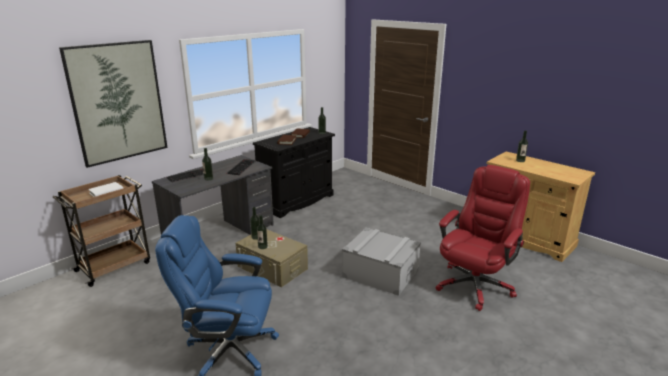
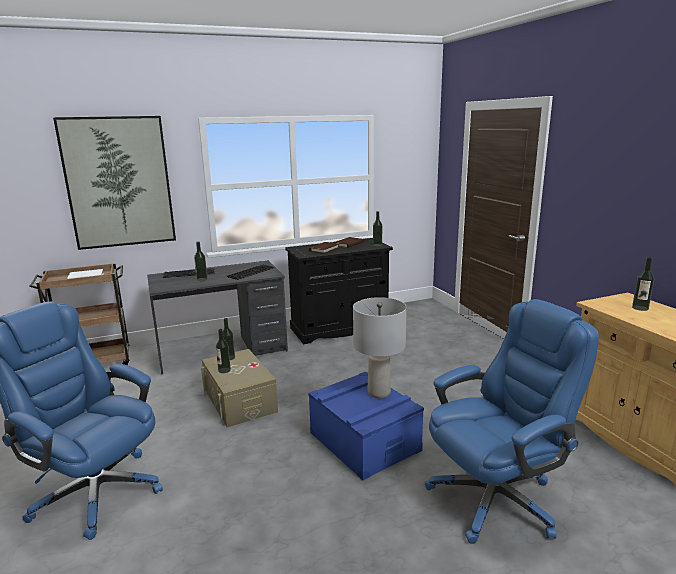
camera: 25 degrees right, 5 degrees down
grey storage box [342,228,421,296] -> blue storage box [308,372,424,480]
red office chair [435,165,530,311] -> blue office chair [425,299,599,544]
none -> grey table lamp [353,297,407,398]

